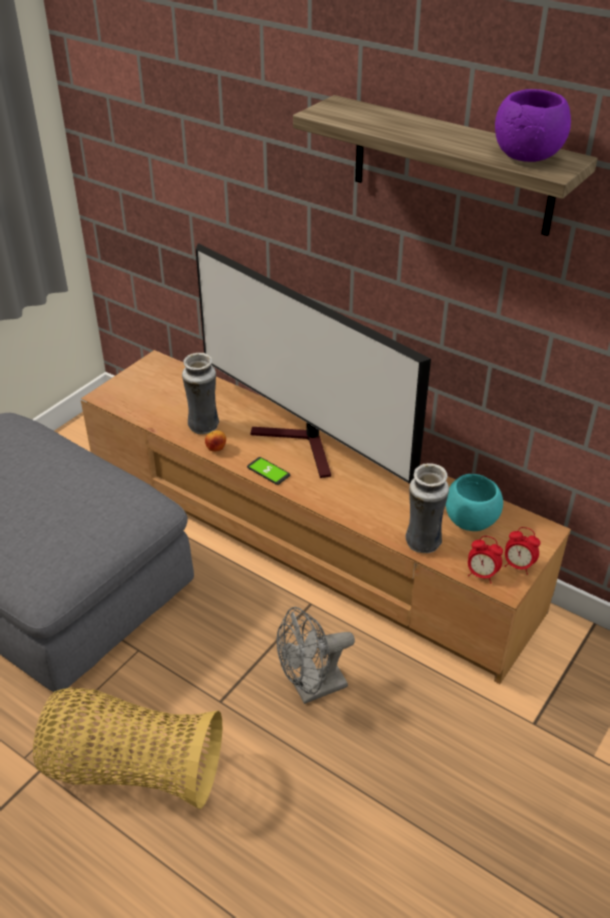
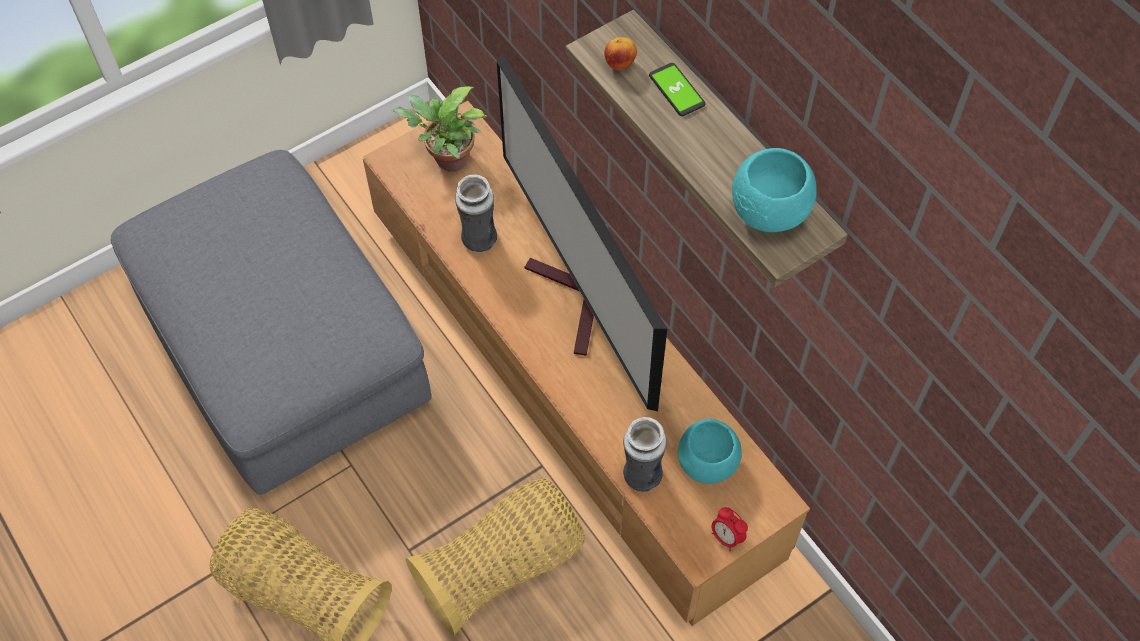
camera: 20 degrees right, 20 degrees up
apple [205,430,226,452] -> apple moved to [604,37,637,70]
phone [247,457,290,485] -> phone moved to [649,63,706,116]
grey fan [277,607,355,704] -> basket [405,479,586,636]
alarm clock [468,536,503,583] -> none
purple bowl [495,89,571,162] -> turquoise bowl [732,148,817,232]
none -> potted plant [392,86,487,172]

